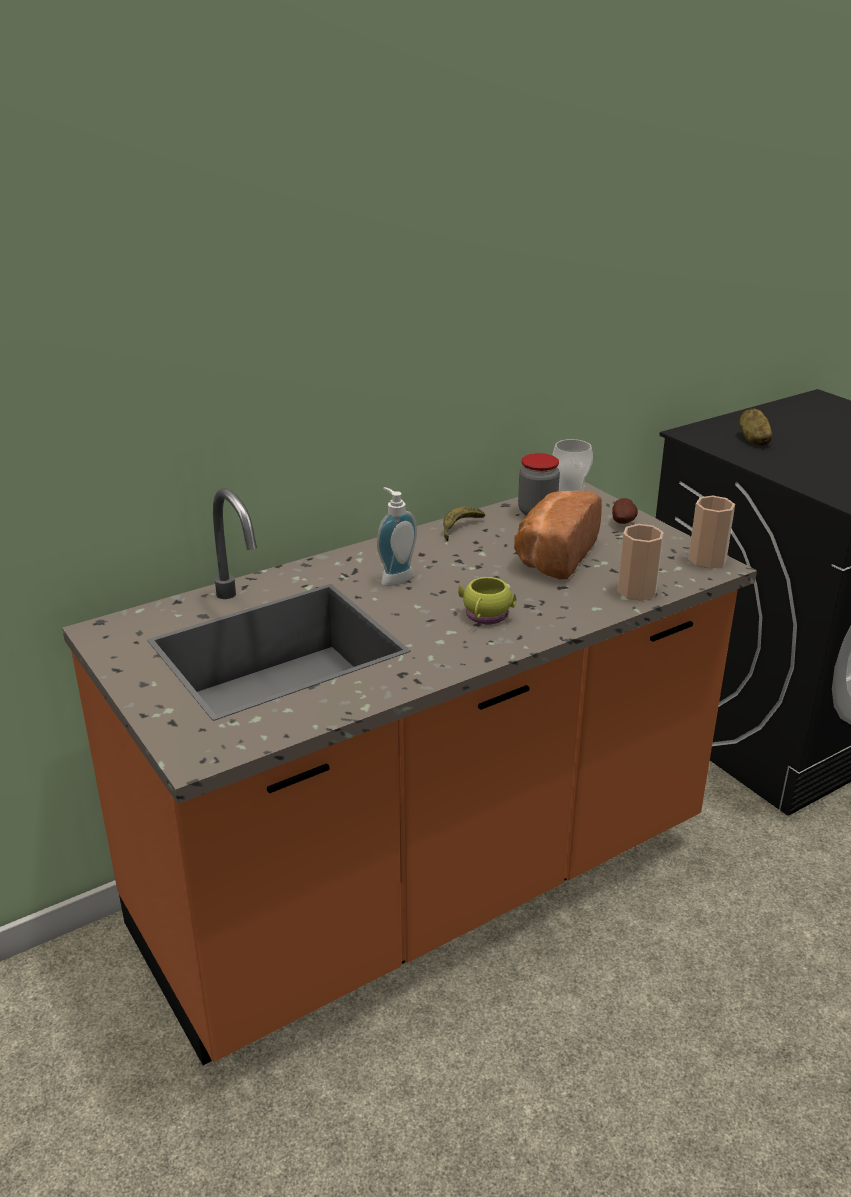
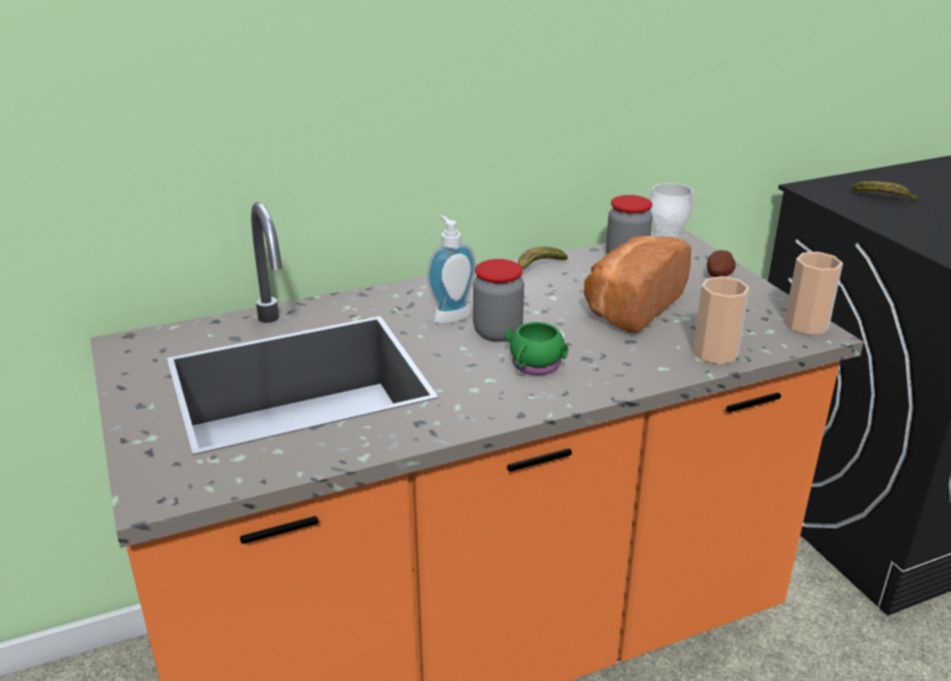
camera: 10 degrees right, 0 degrees up
yellow mug [458,577,516,624] -> green mug [506,322,568,375]
potato [740,408,772,446] -> banana [851,181,918,201]
none -> jar [473,259,524,342]

